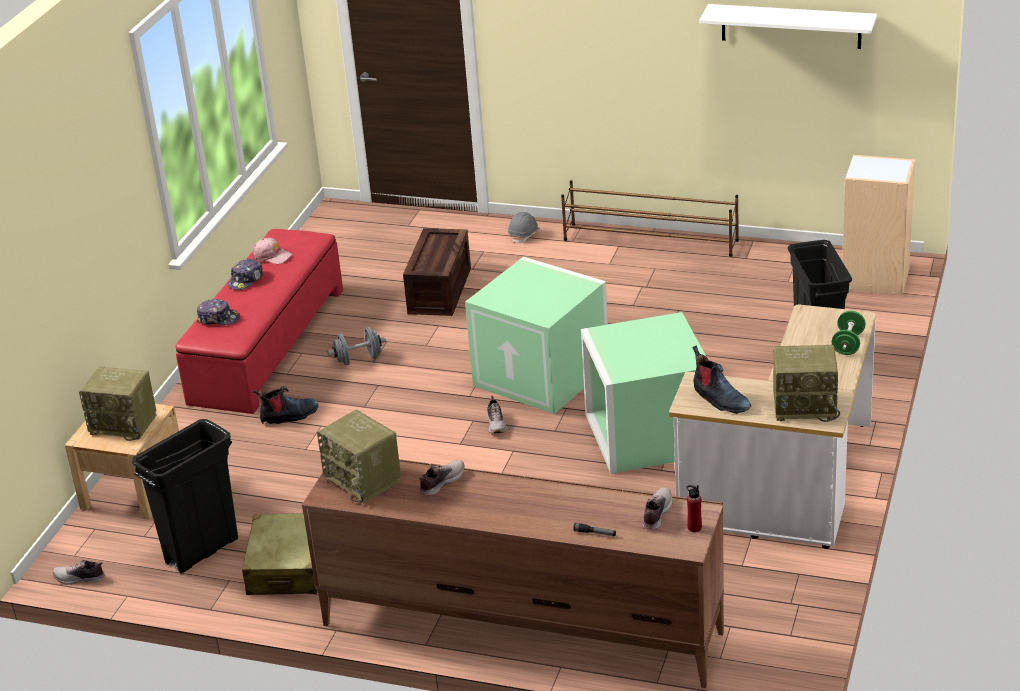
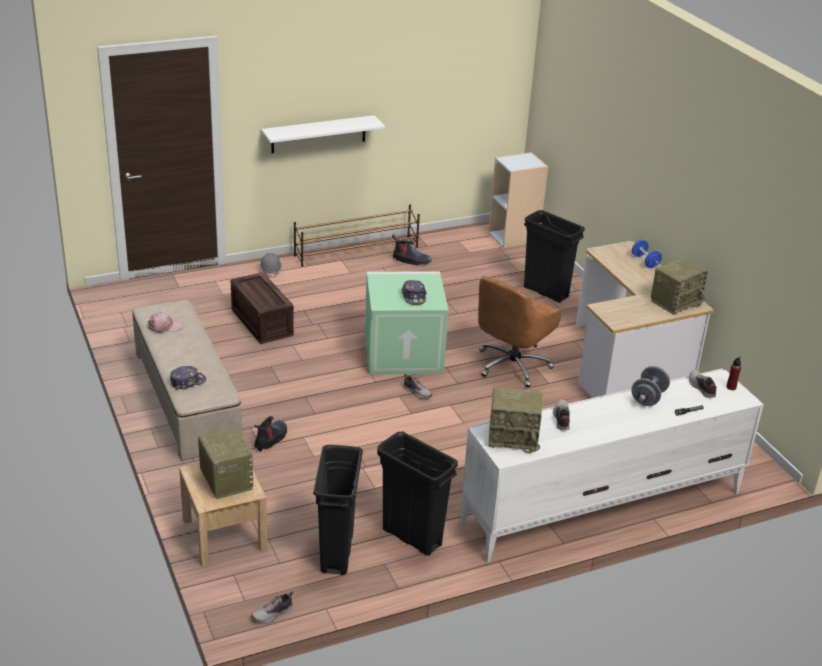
camera: 45 degrees left, 0 degrees up
radio [79,366,156,441] -> radio turned 90 degrees counterclockwise [198,427,253,499]
red bench [176,229,343,414] -> beige bench [132,300,243,461]
cap [227,259,263,290] -> cap moved to [402,280,427,305]
beige suitcase [242,513,318,595] -> black trash can [377,431,458,556]
brown cabinet [302,459,724,688] -> white cabinet [460,368,764,562]
grey dumbbell [328,327,386,366] -> grey dumbbell moved to [631,366,670,406]
green storage box [581,312,706,474] -> brown office chair [478,276,562,387]
boot [692,346,751,414] -> boot moved to [392,235,432,265]
white shelf [699,4,877,49] -> white shelf moved to [261,115,385,153]
green dumbbell [832,311,866,355] -> blue dumbbell [632,240,662,268]

